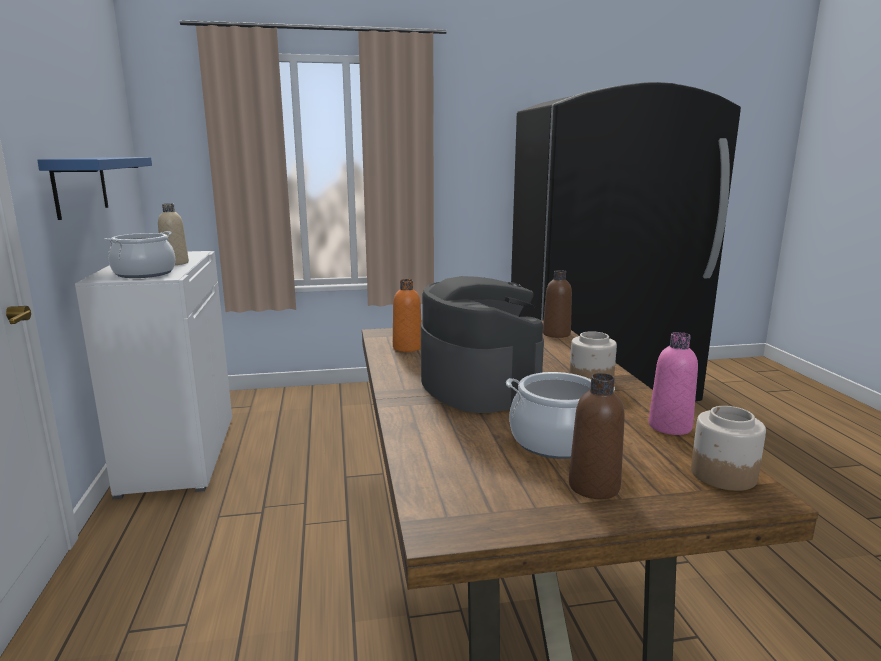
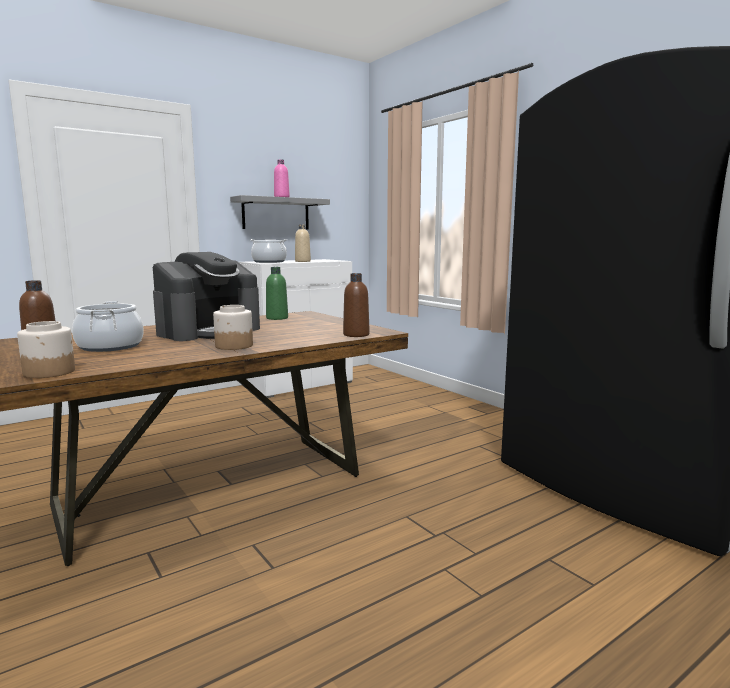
camera: 65 degrees right, 5 degrees down
blue shelf [37,157,152,220] -> grey shelf [230,195,330,229]
orange bottle [393,279,421,352] -> green bottle [266,267,288,320]
pink bottle [649,332,698,435] -> pink bottle moved to [274,159,290,197]

